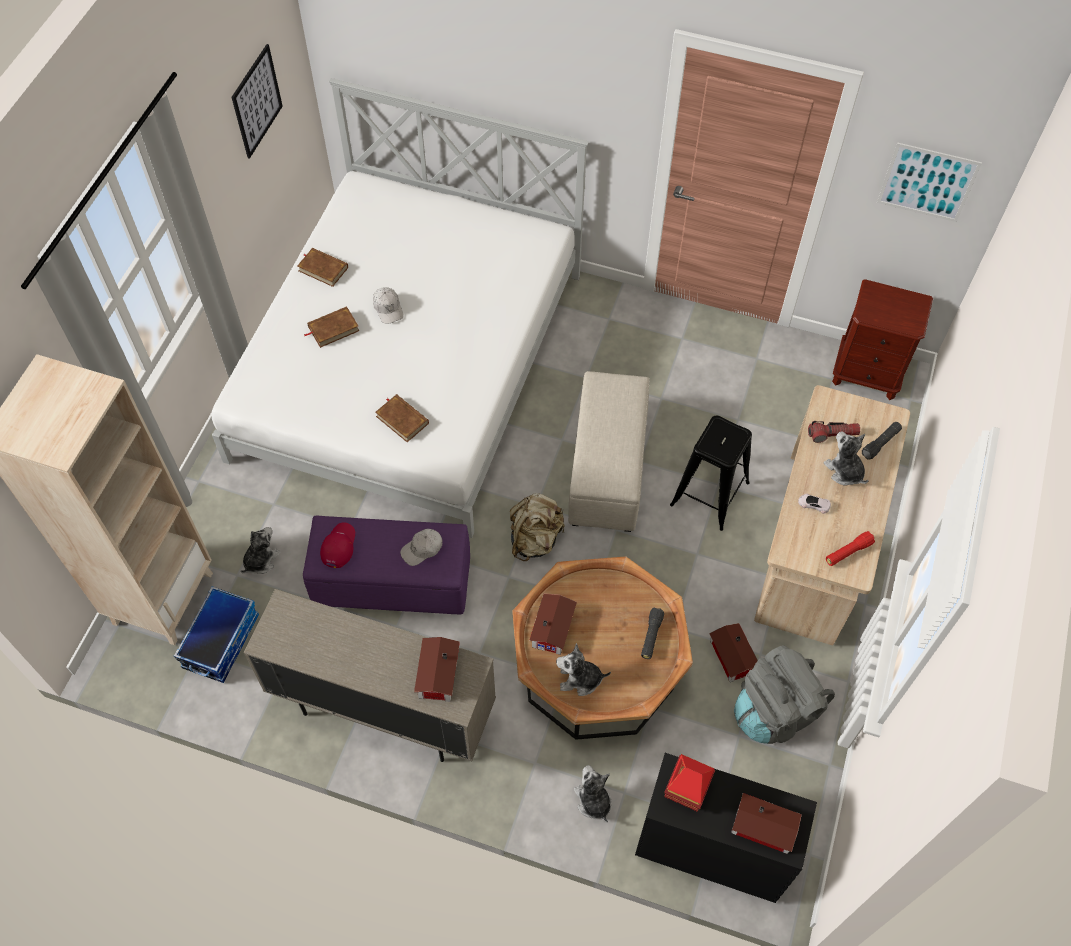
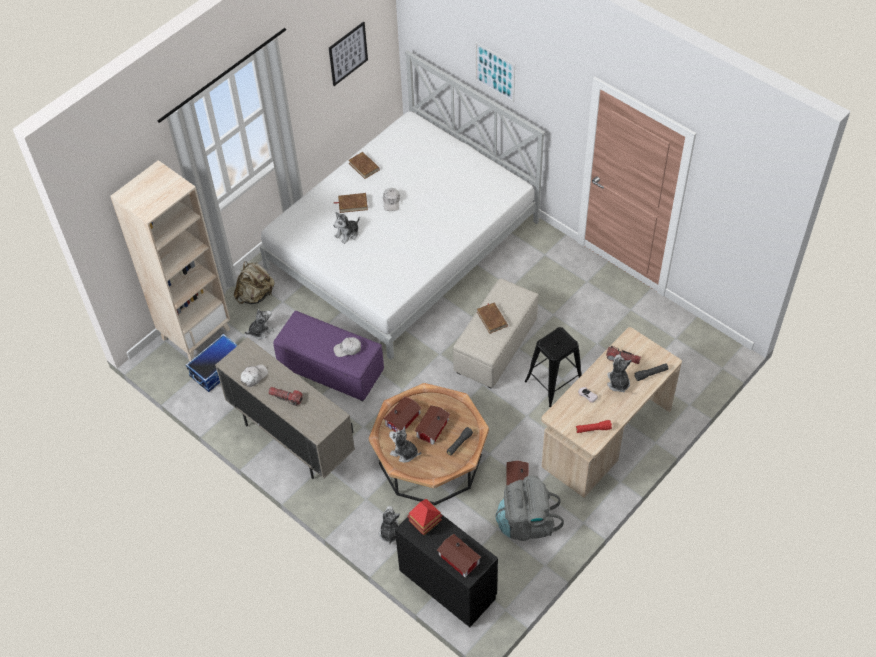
camera: 25 degrees right, 5 degrees down
red cap [320,522,355,568] -> none
brown book [375,394,429,442] -> brown book moved to [477,303,508,334]
toy house [414,637,460,701] -> toy house moved to [415,405,450,445]
beige backpack [510,493,565,561] -> beige backpack moved to [234,261,275,304]
brown nightstand [832,279,933,400] -> none
picture [877,142,982,222] -> picture moved to [475,42,515,103]
none -> white cap [241,365,268,387]
none -> flashlight [269,387,303,406]
none -> plush toy [333,212,360,244]

